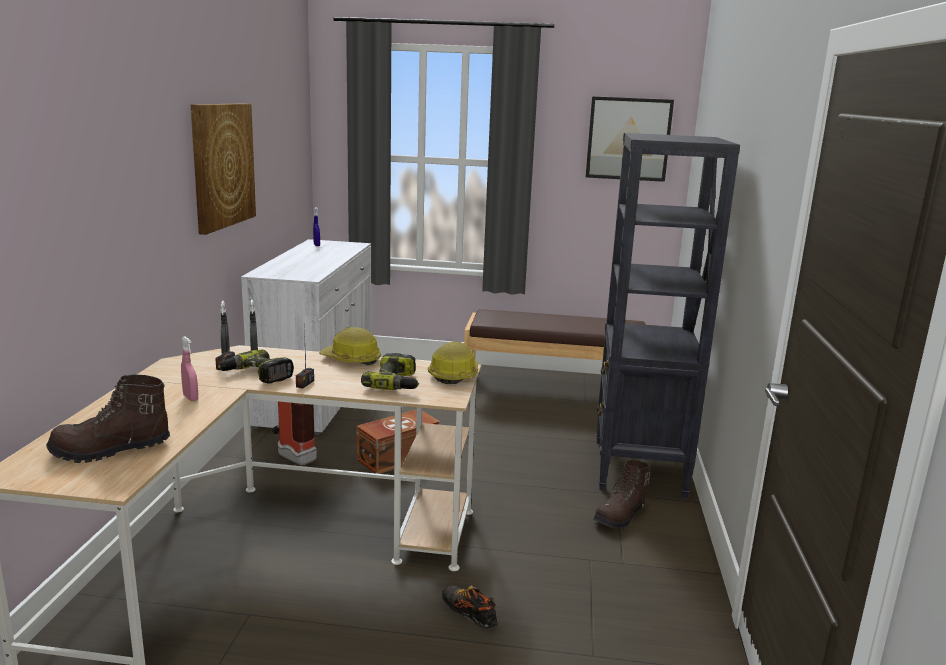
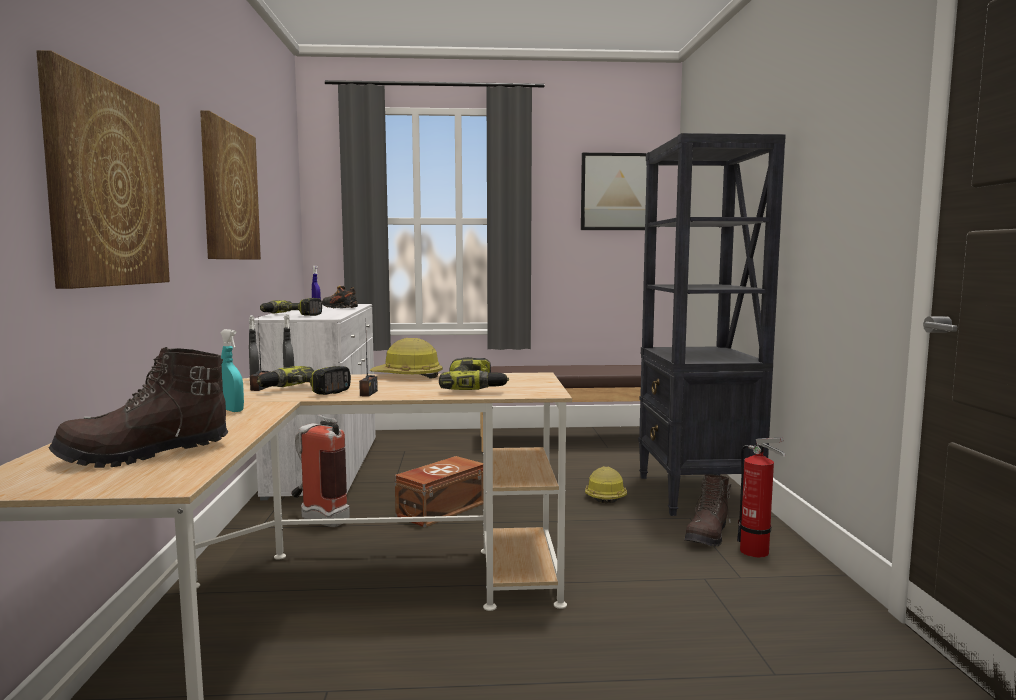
camera: 10 degrees left, 10 degrees down
pink spray bottle [181,337,198,401] -> turquoise spray bottle [221,329,244,412]
hard hat [428,341,478,384] -> hard hat moved to [585,466,627,504]
shoe [442,585,498,629] -> shoe moved to [322,285,358,308]
none -> picture [36,50,170,289]
none -> power drill [260,298,322,316]
none -> fire extinguisher [737,438,786,557]

